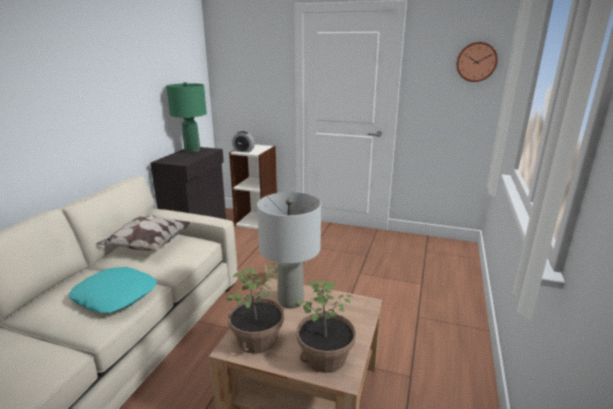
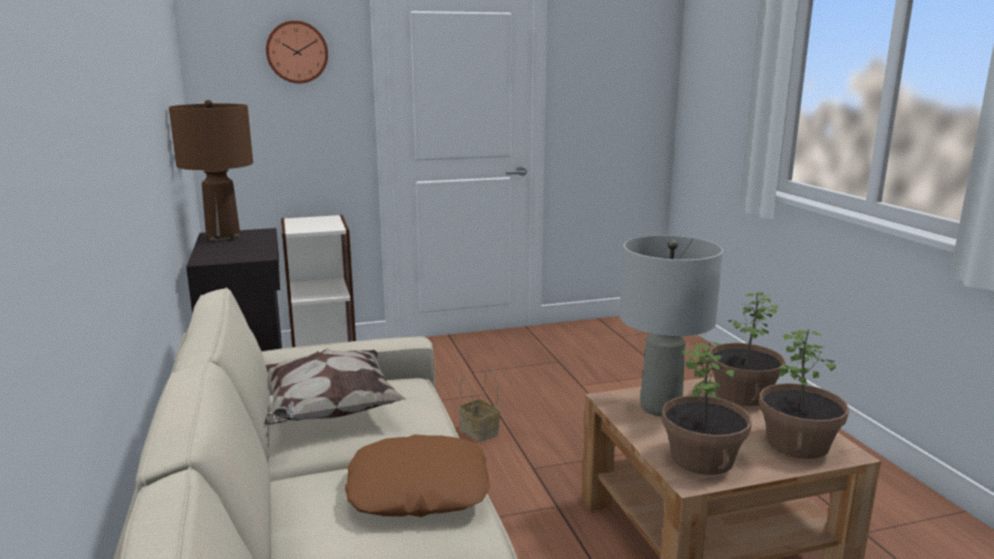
camera: 35 degrees left, 5 degrees down
turquoise pillow [69,267,157,313] -> brown pillow [345,434,490,517]
green table lamp [166,82,207,152] -> brown table lamp [169,100,253,242]
alarm clock [232,131,255,153] -> none
wall clock [456,42,498,82] -> wall clock moved to [266,21,328,83]
none -> potted plant [709,292,786,406]

